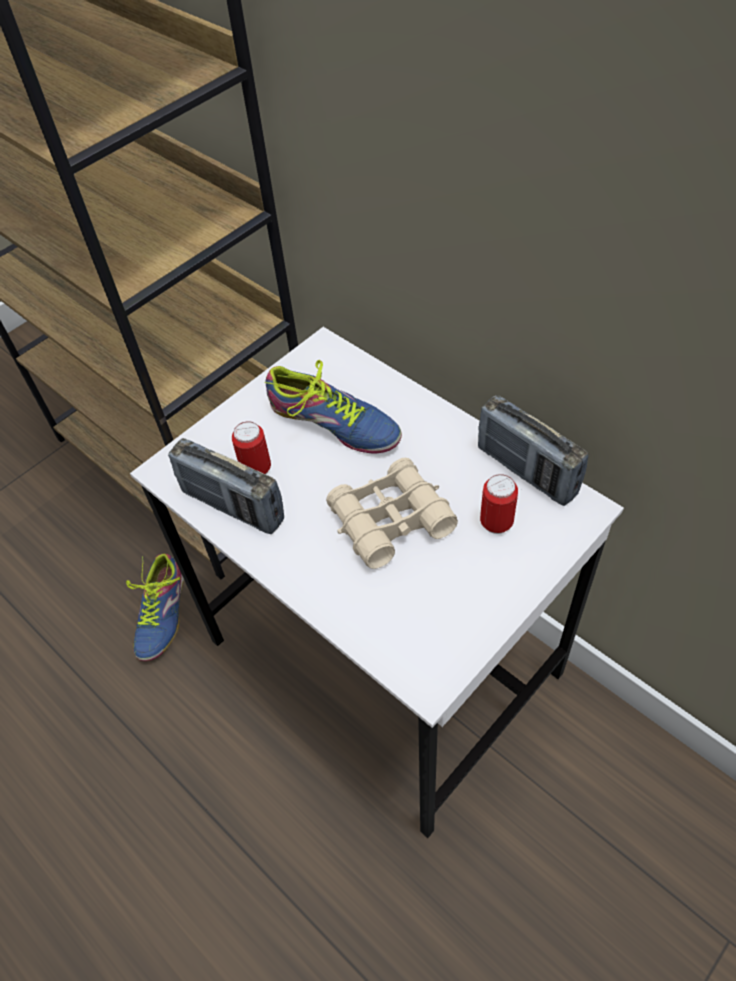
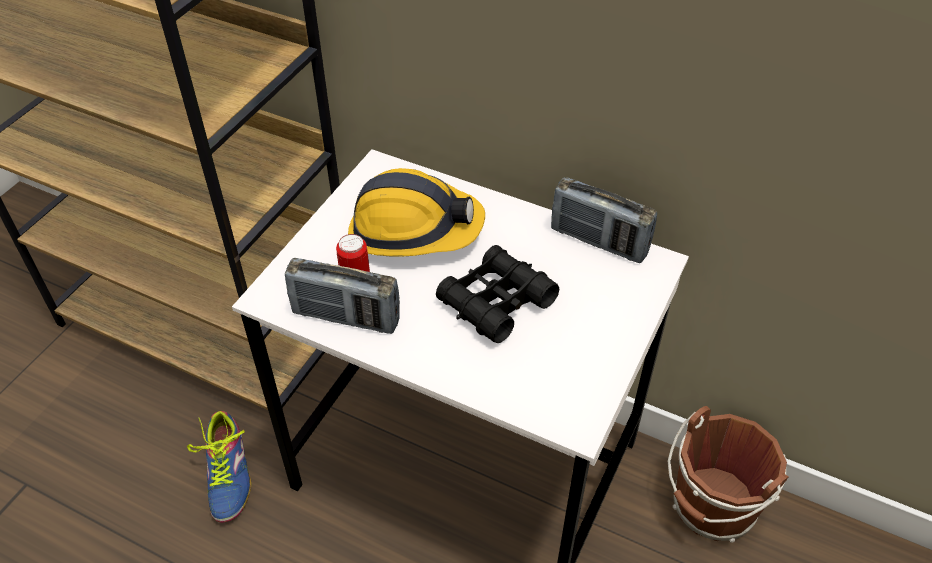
camera: 20 degrees left, 5 degrees down
shoe [264,360,402,453] -> hard hat [348,168,485,257]
beige binoculars [326,458,458,569] -> black binoculars [436,245,559,343]
can [480,474,518,534] -> none
none -> brown bucket [668,406,788,543]

